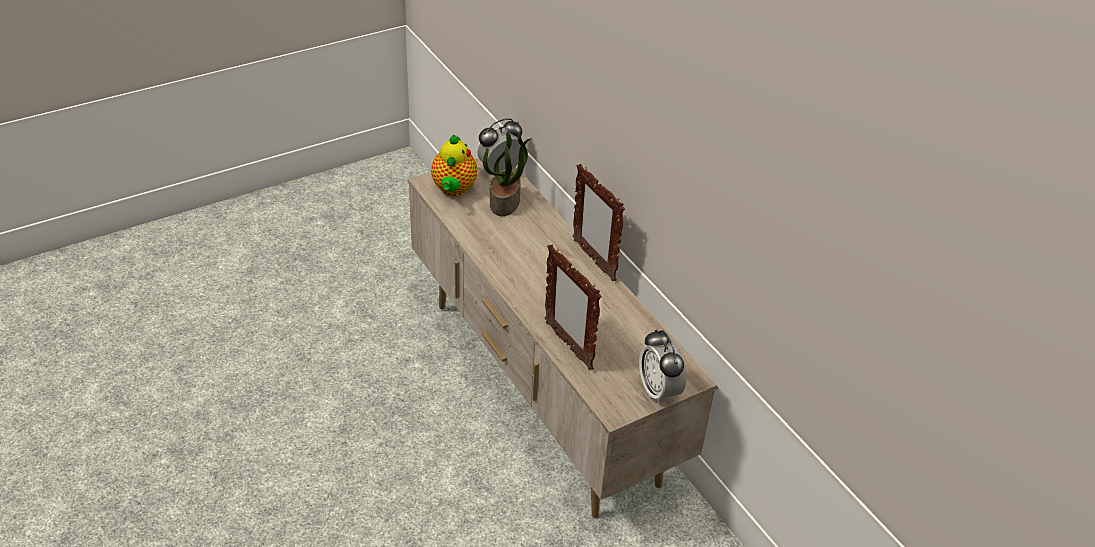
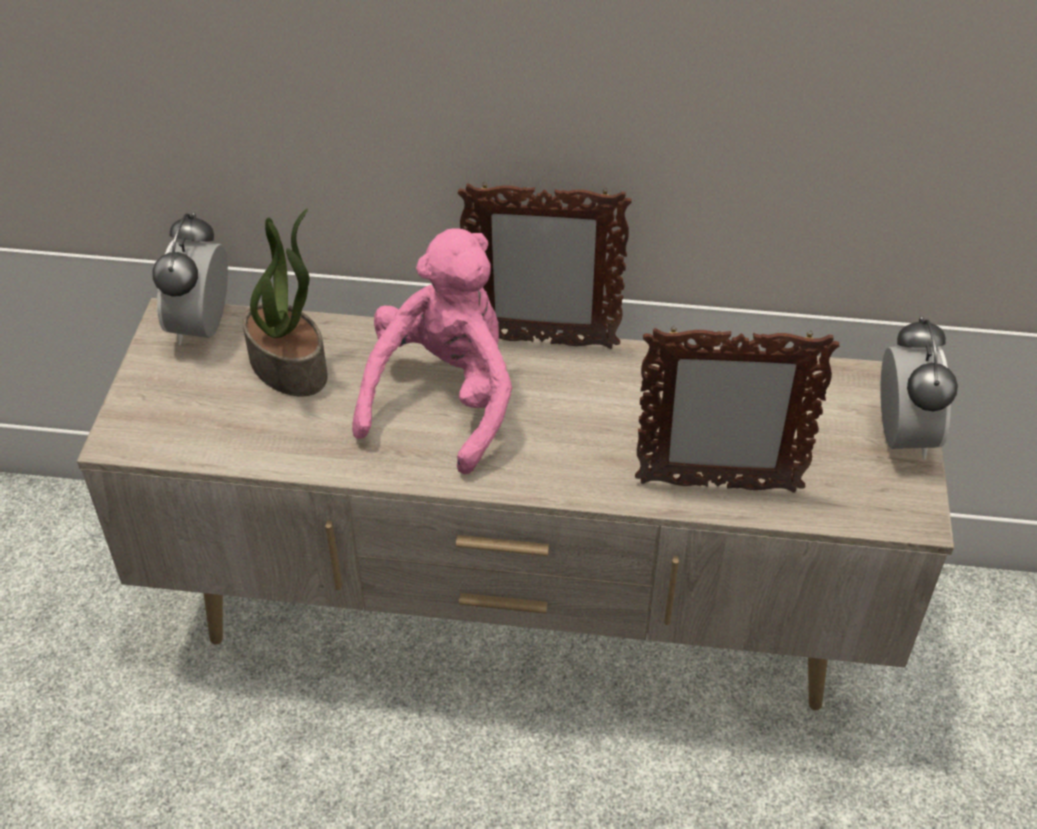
camera: 50 degrees left, 5 degrees up
teapot [431,135,477,197] -> none
alarm clock [639,329,687,405] -> alarm clock turned 105 degrees counterclockwise [880,316,958,459]
none -> pink plush toy [352,228,512,475]

